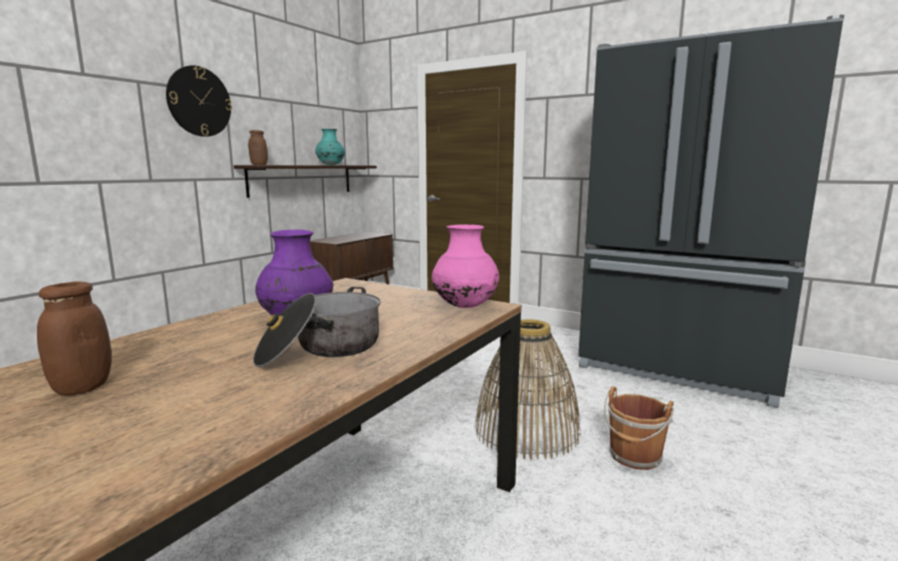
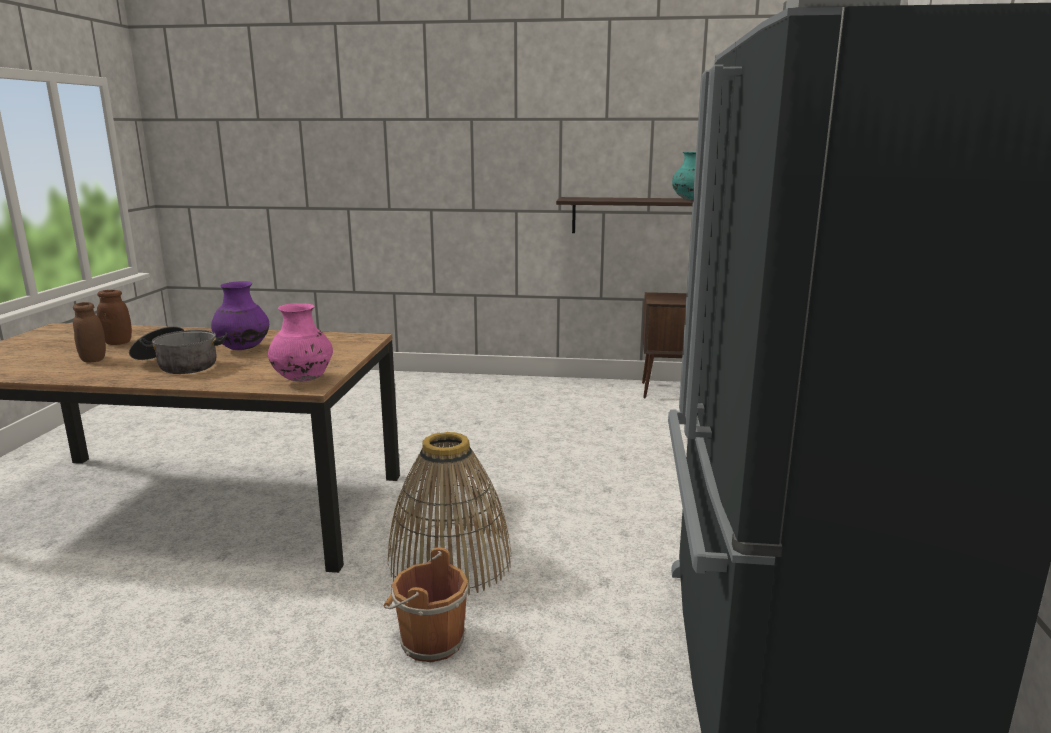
camera: 65 degrees right, 5 degrees up
wall clock [166,65,232,137] -> none
brown jar [248,130,268,165] -> brown jar moved to [73,302,106,363]

